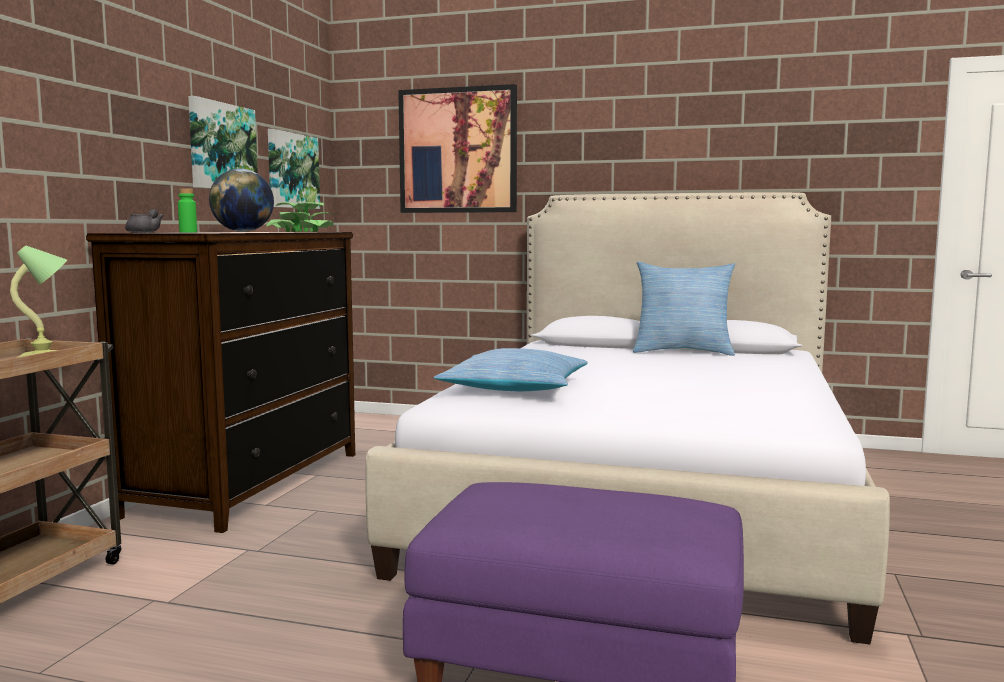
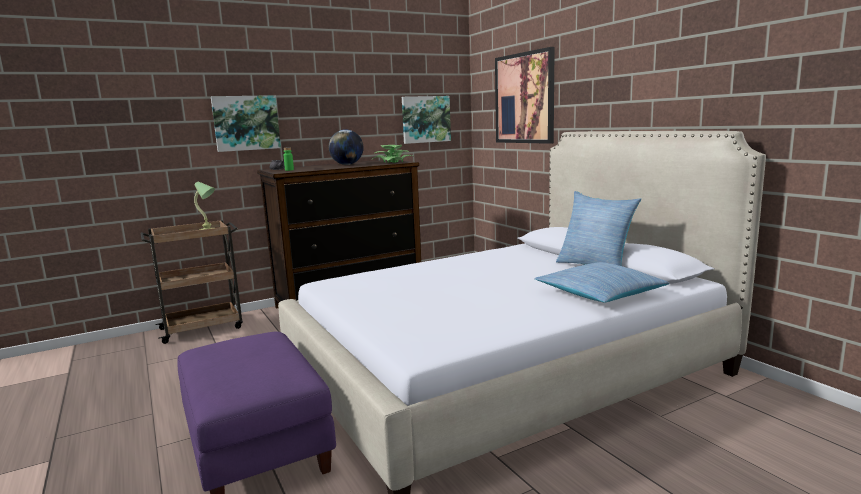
camera: 45 degrees right, 5 degrees up
picture [188,96,258,189] -> picture moved to [211,95,281,152]
pillow [433,348,588,391] -> pillow moved to [534,262,669,303]

